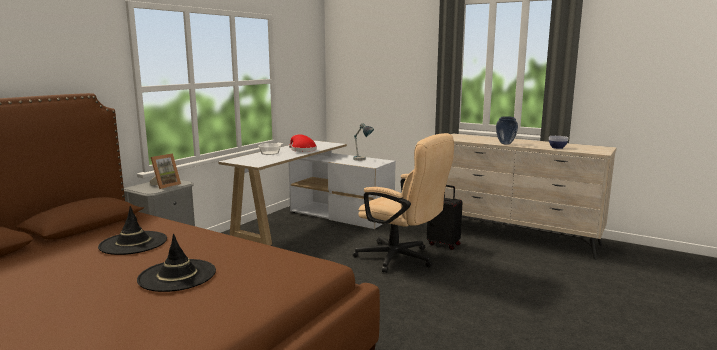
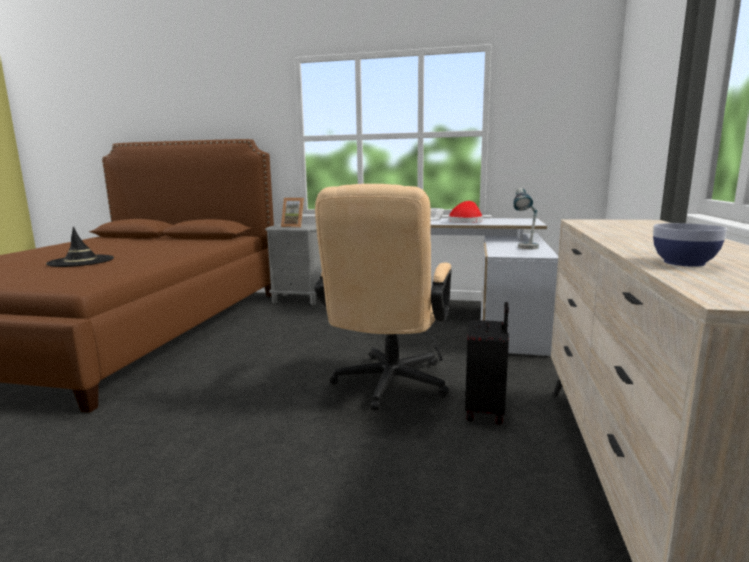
camera: 70 degrees right, 0 degrees up
black hat [98,206,167,255] -> none
vase [496,116,518,145] -> none

